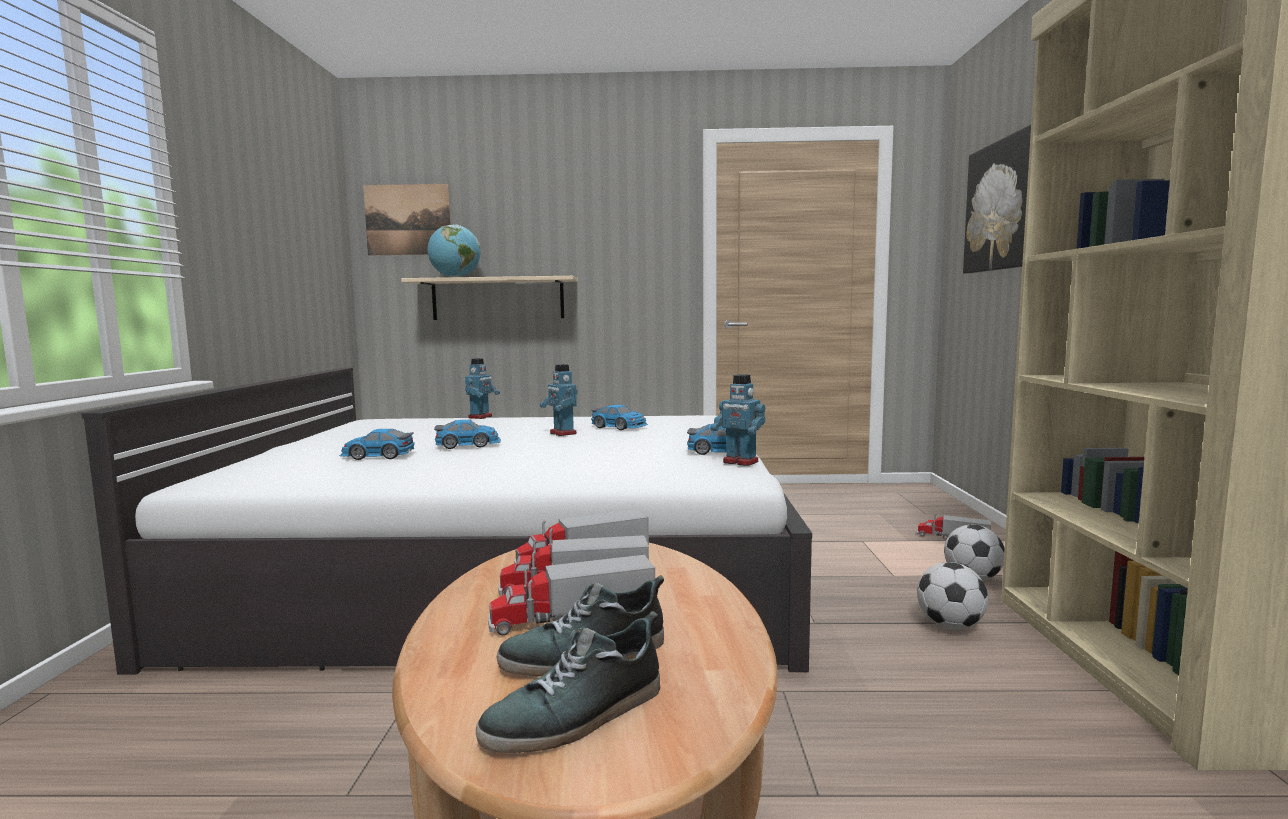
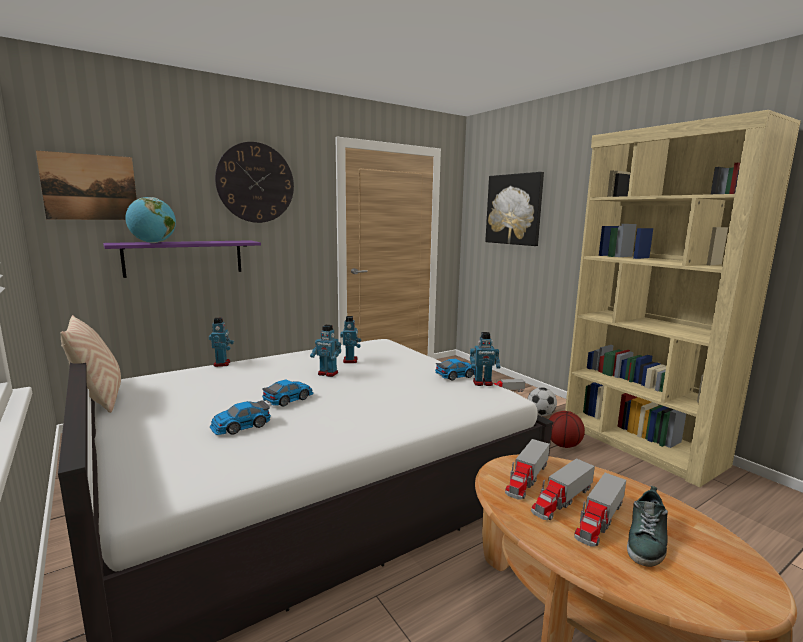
camera: 35 degrees left, 5 degrees up
beige shelf [401,276,578,320] -> purple shelf [103,240,261,278]
shoe [476,611,660,753] -> none
toy car [591,405,648,430] -> toy robot [340,316,361,363]
football [917,562,988,629] -> basketball [549,411,585,448]
none -> beige pillow [61,315,121,413]
none -> wall clock [215,142,294,223]

